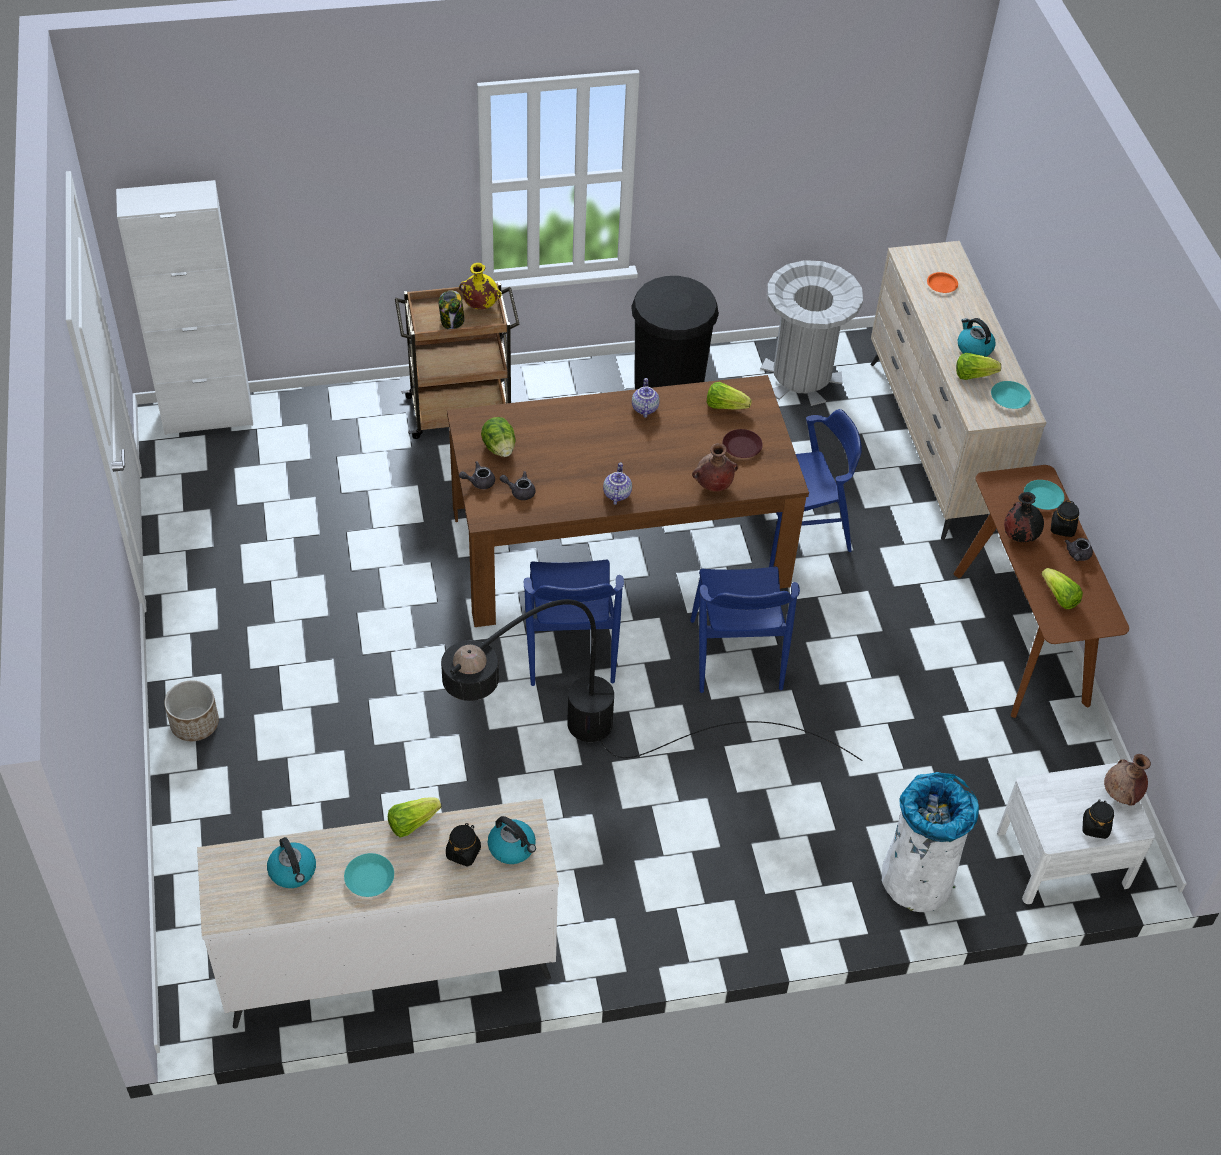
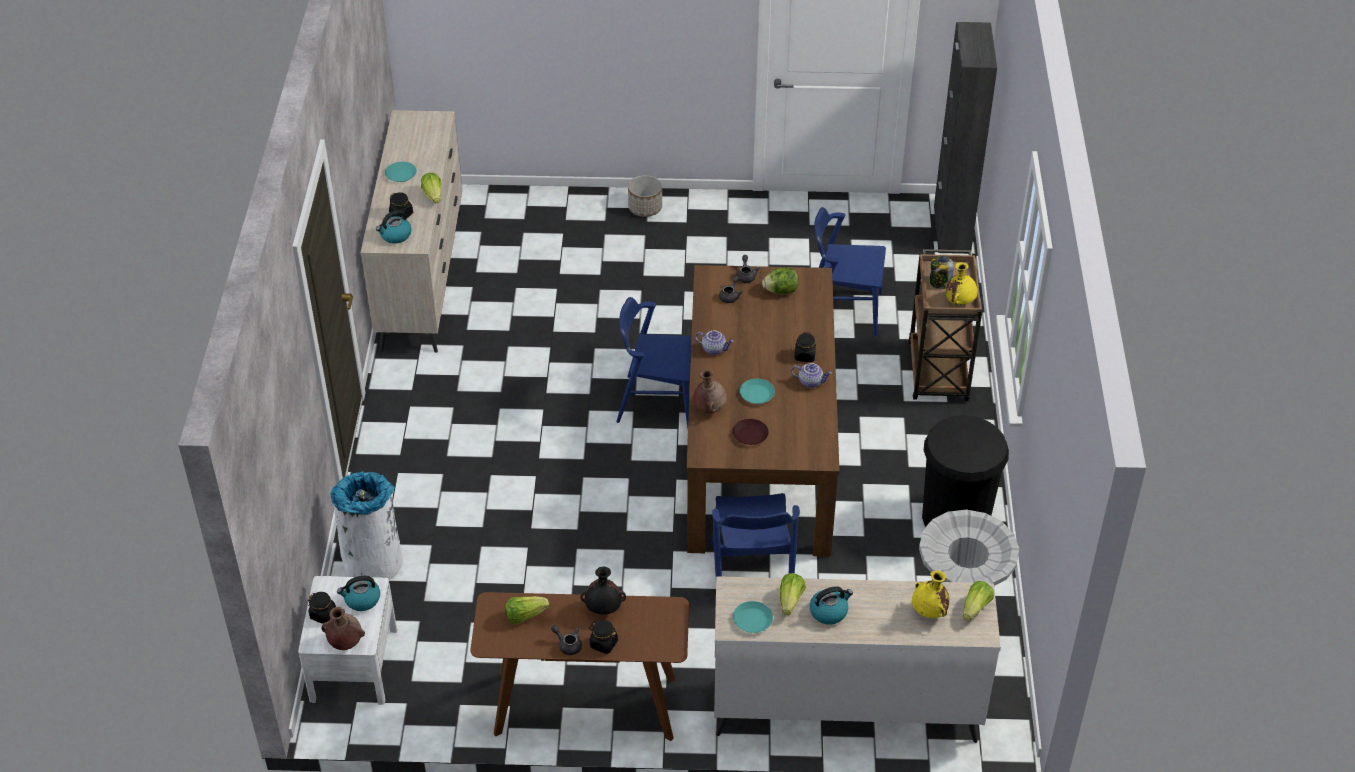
camera: 105 degrees right, 5 degrees down
white cabinet [116,180,253,435] -> black cabinet [934,22,997,254]
kettle [267,837,316,888] -> kettle moved to [337,576,380,611]
black floor lamp [441,599,863,761] -> none
blue chair [690,567,800,693] -> blue chair moved to [814,207,886,337]
lettuce [707,382,752,410] -> lettuce moved to [963,581,994,621]
orange plate [927,272,958,293] -> yellow vase [912,570,949,618]
turquoise plate [1024,480,1064,510] -> turquoise plate moved to [740,379,775,404]
none -> black jar [794,332,816,362]

